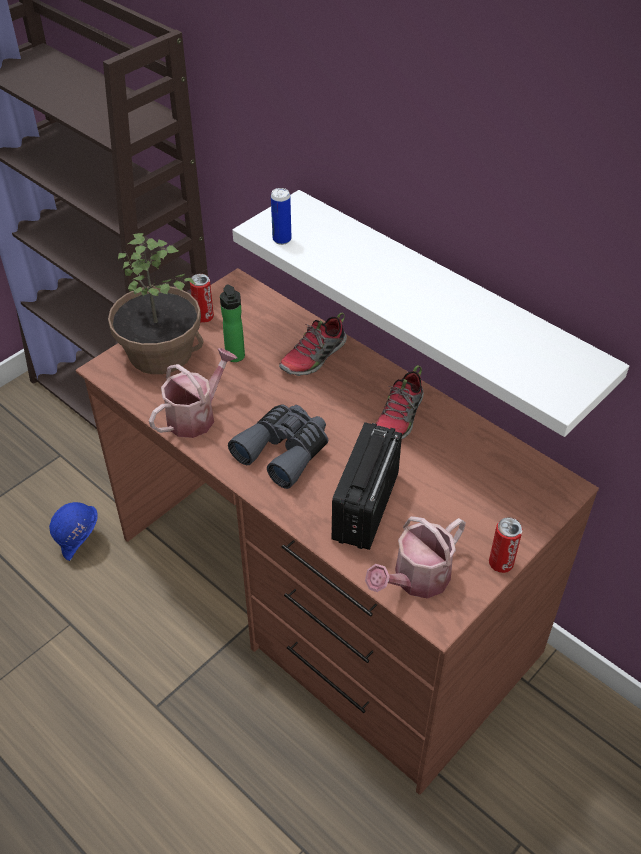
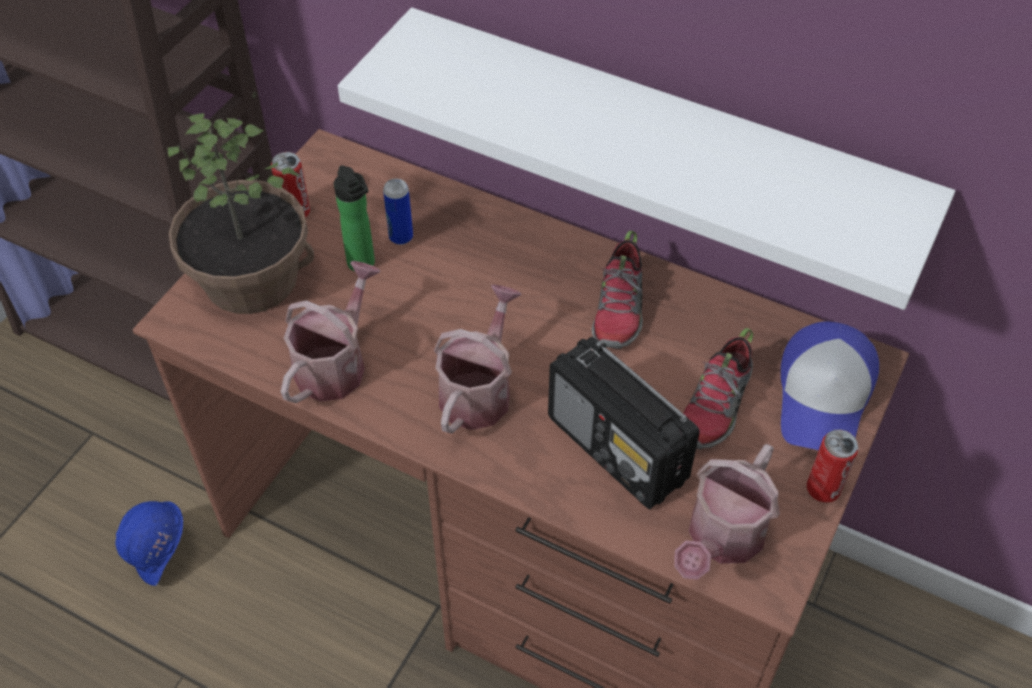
camera: 15 degrees left, 5 degrees up
grey binoculars [228,404,328,489] -> watering can [433,285,522,434]
can [271,188,291,245] -> can moved to [383,179,413,245]
shoe [279,313,347,376] -> shoe moved to [683,328,753,449]
radio [331,422,402,550] -> radio turned 45 degrees counterclockwise [548,337,700,509]
none -> cap [781,322,879,450]

